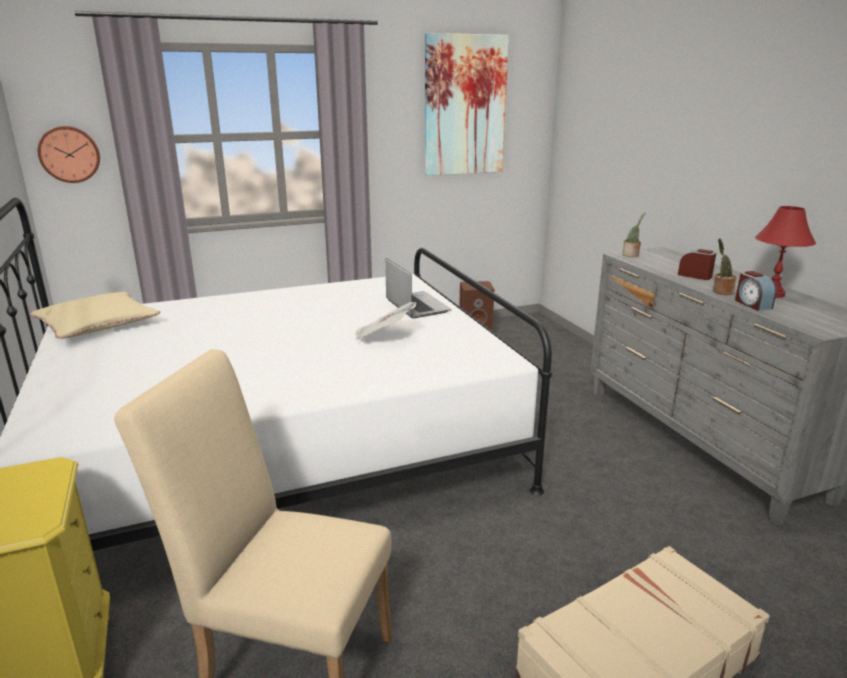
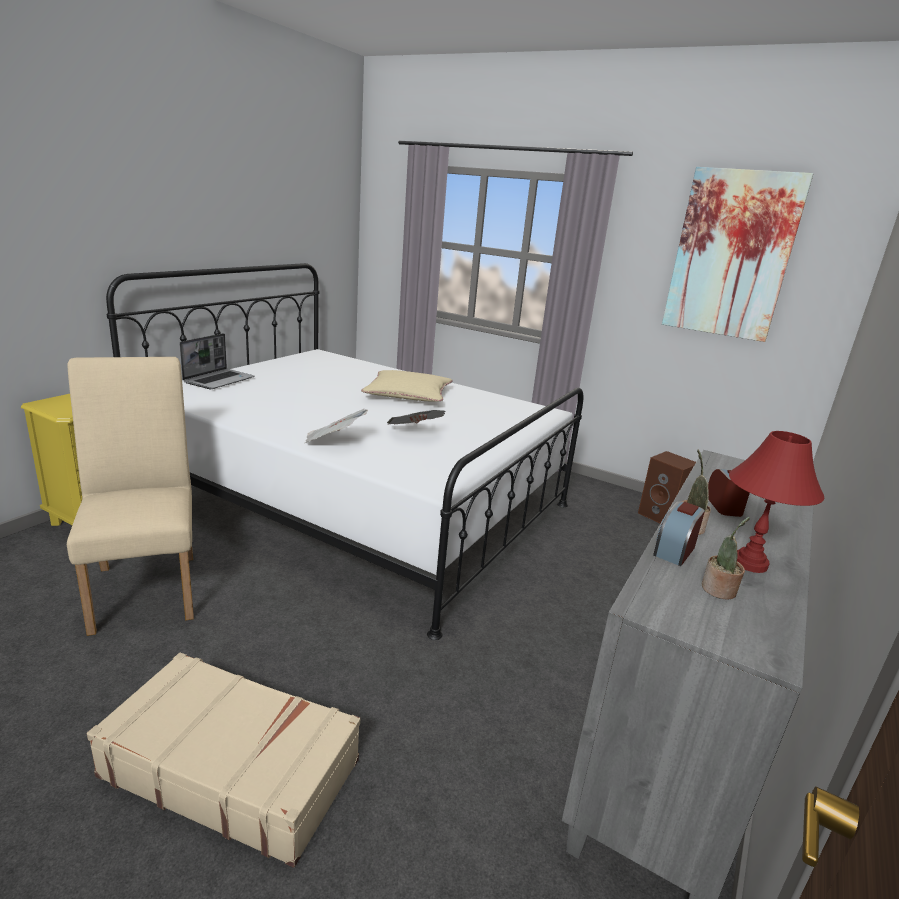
camera: 50 degrees right, 0 degrees up
beige pillow [30,292,160,339] -> beige pillow moved to [361,370,452,402]
wall clock [38,126,100,183] -> none
laptop [385,258,451,318] -> laptop moved to [179,333,254,389]
potted plant [622,212,646,257] -> potted plant moved to [702,517,750,600]
none -> newspaper [305,409,368,443]

